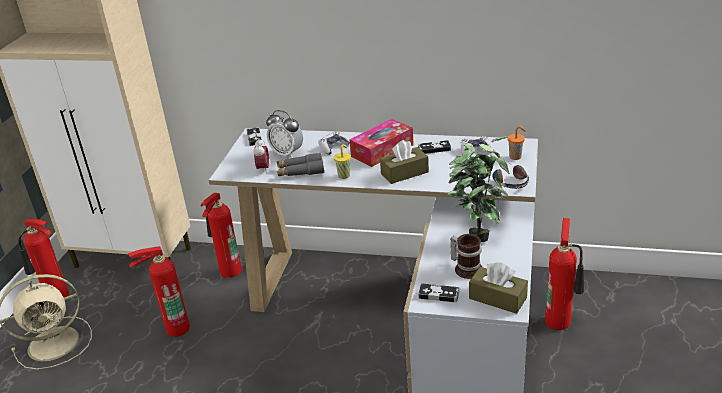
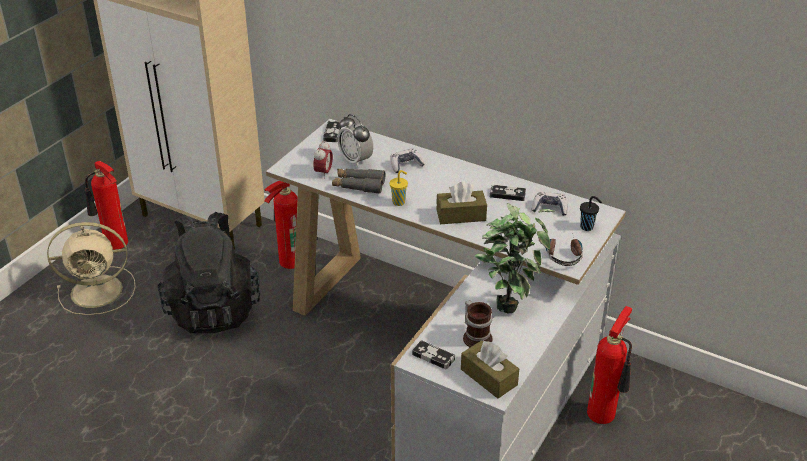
camera: 15 degrees right, 5 degrees up
fire extinguisher [128,246,190,337] -> black backpack [158,212,260,334]
tissue box [349,119,414,167] -> none
orange cup [507,126,526,160] -> black cup [580,196,602,231]

